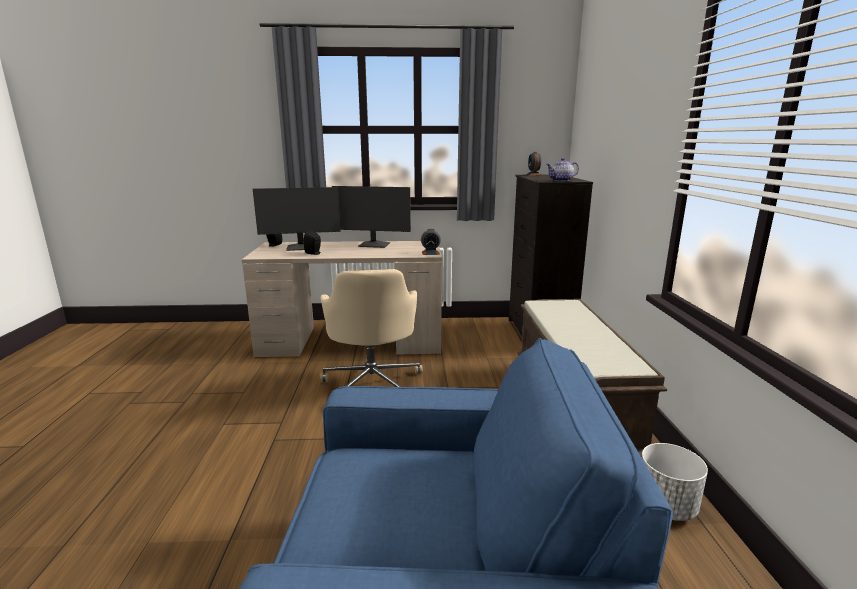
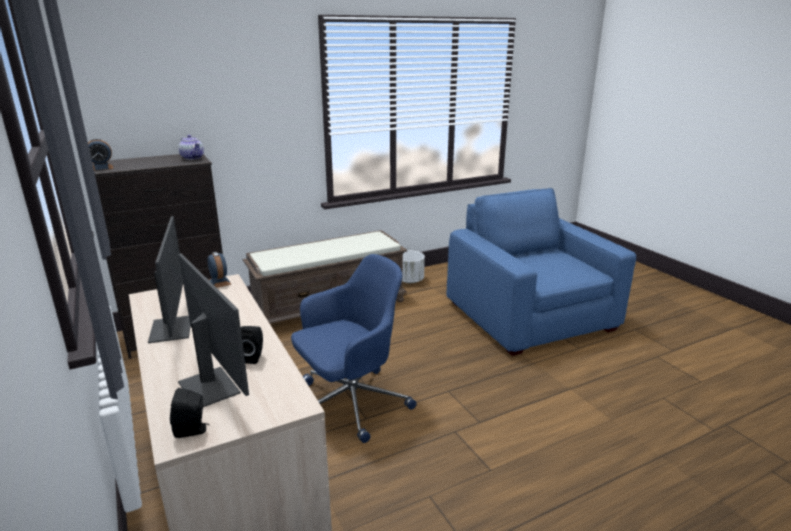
camera: 115 degrees left, 5 degrees up
beige office chair [320,269,423,387] -> blue office chair [291,254,417,443]

